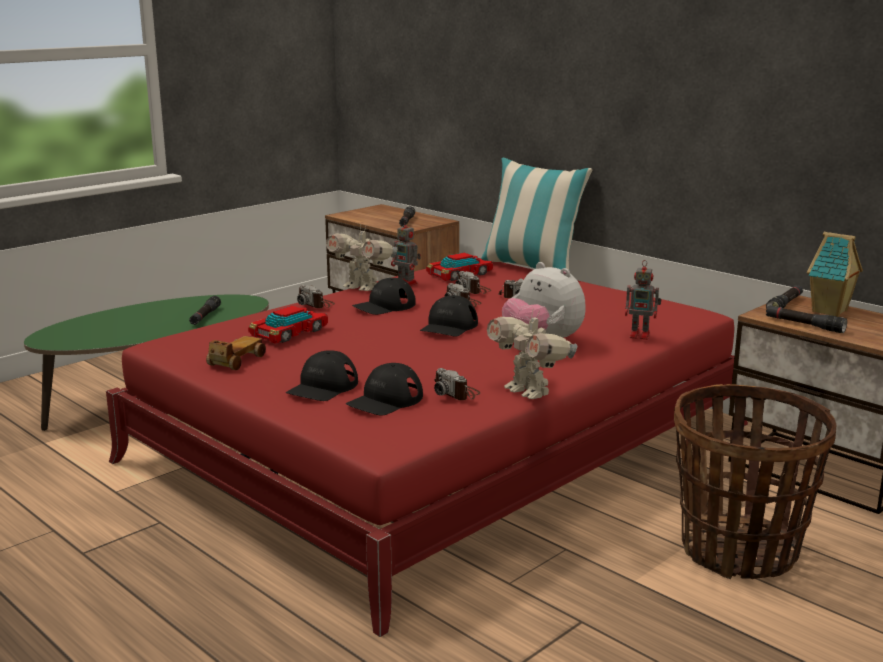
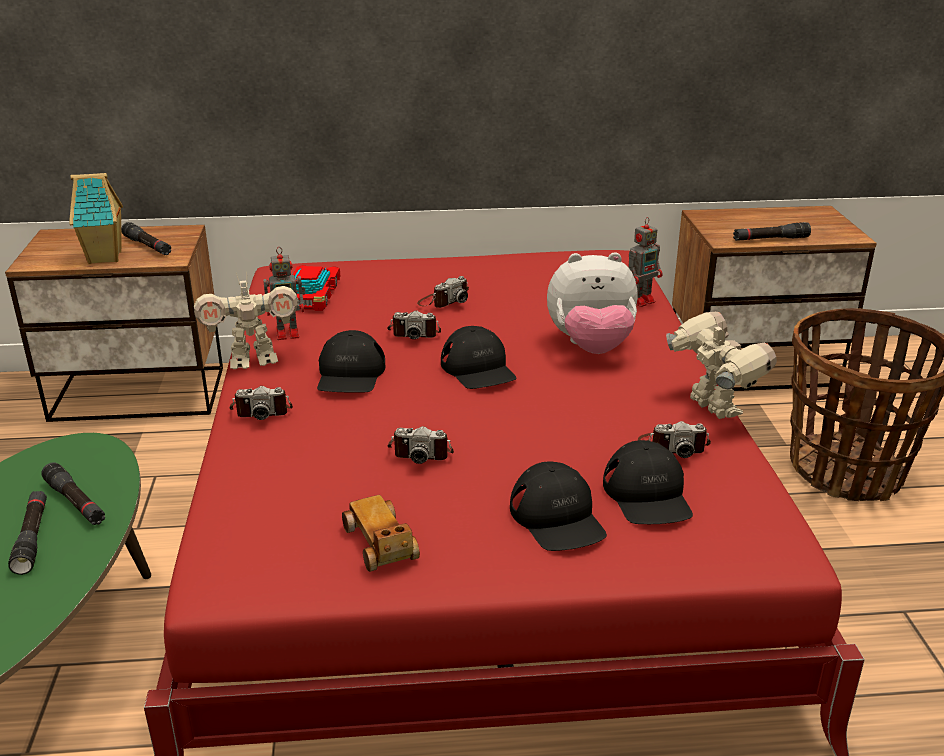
camera: 50 degrees left, 10 degrees up
toy car [248,306,328,344] -> none
camera [456,271,491,294] -> camera moved to [387,426,454,464]
pillow [481,158,592,270] -> none
toy robot [487,311,577,399] -> toy robot turned 120 degrees counterclockwise [666,312,777,419]
black flashlight [766,285,803,309] -> black flashlight moved to [8,491,47,575]
toy house [807,232,863,317] -> toy house moved to [69,173,123,264]

